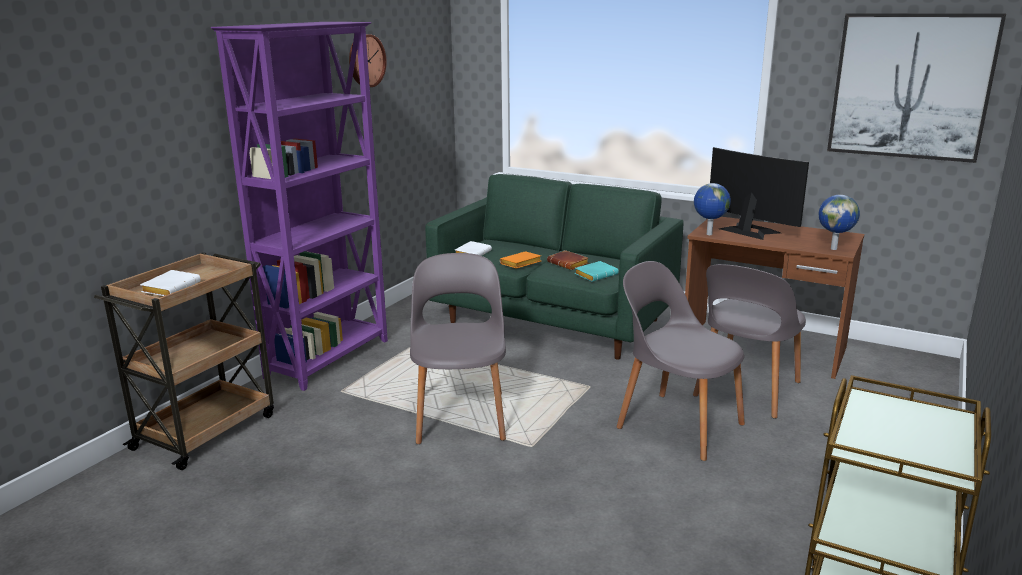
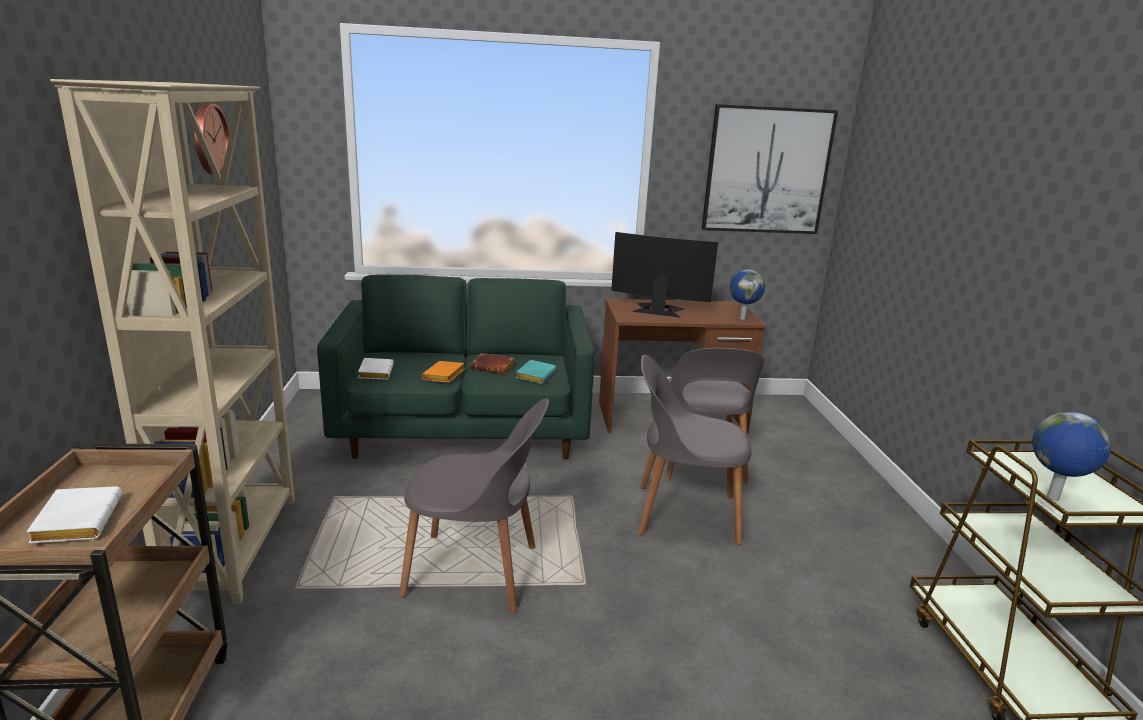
camera: 35 degrees left, 0 degrees up
purple bookcase [211,22,388,391] -> beige bookcase [50,79,295,604]
grey chair [410,253,506,444] -> grey chair turned 135 degrees clockwise [399,398,549,612]
globe [694,183,731,235] -> globe moved to [1032,412,1111,501]

